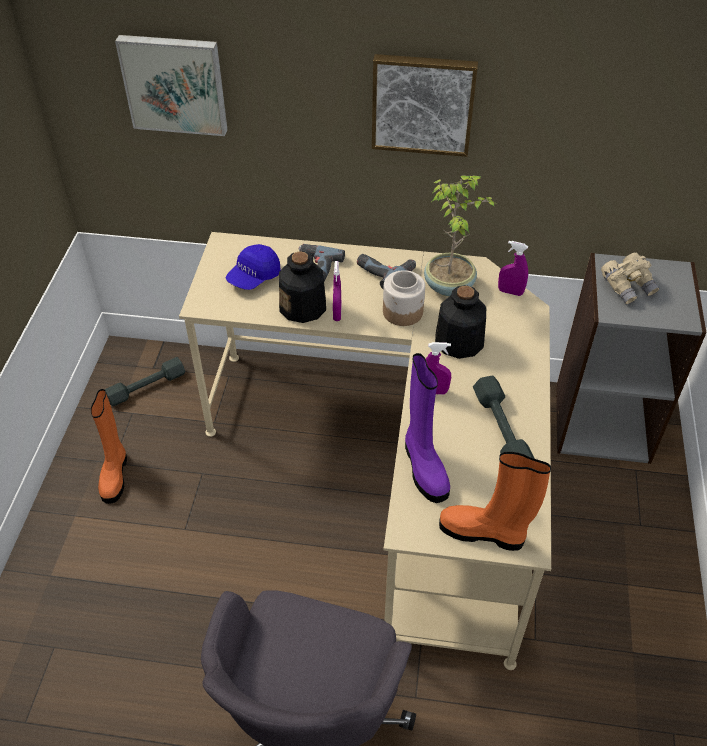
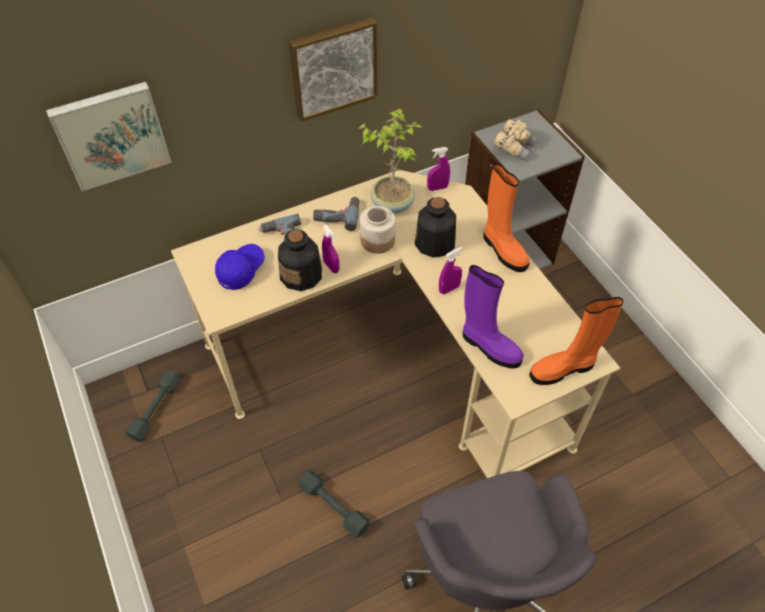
camera: 35 degrees left, 5 degrees up
orange boot [91,389,127,504] -> orange boot moved to [483,163,530,272]
blue cap [226,244,281,290] -> blue cap turned 150 degrees counterclockwise [215,244,265,290]
grey dumbbell [473,376,535,459] -> grey dumbbell moved to [298,471,371,537]

